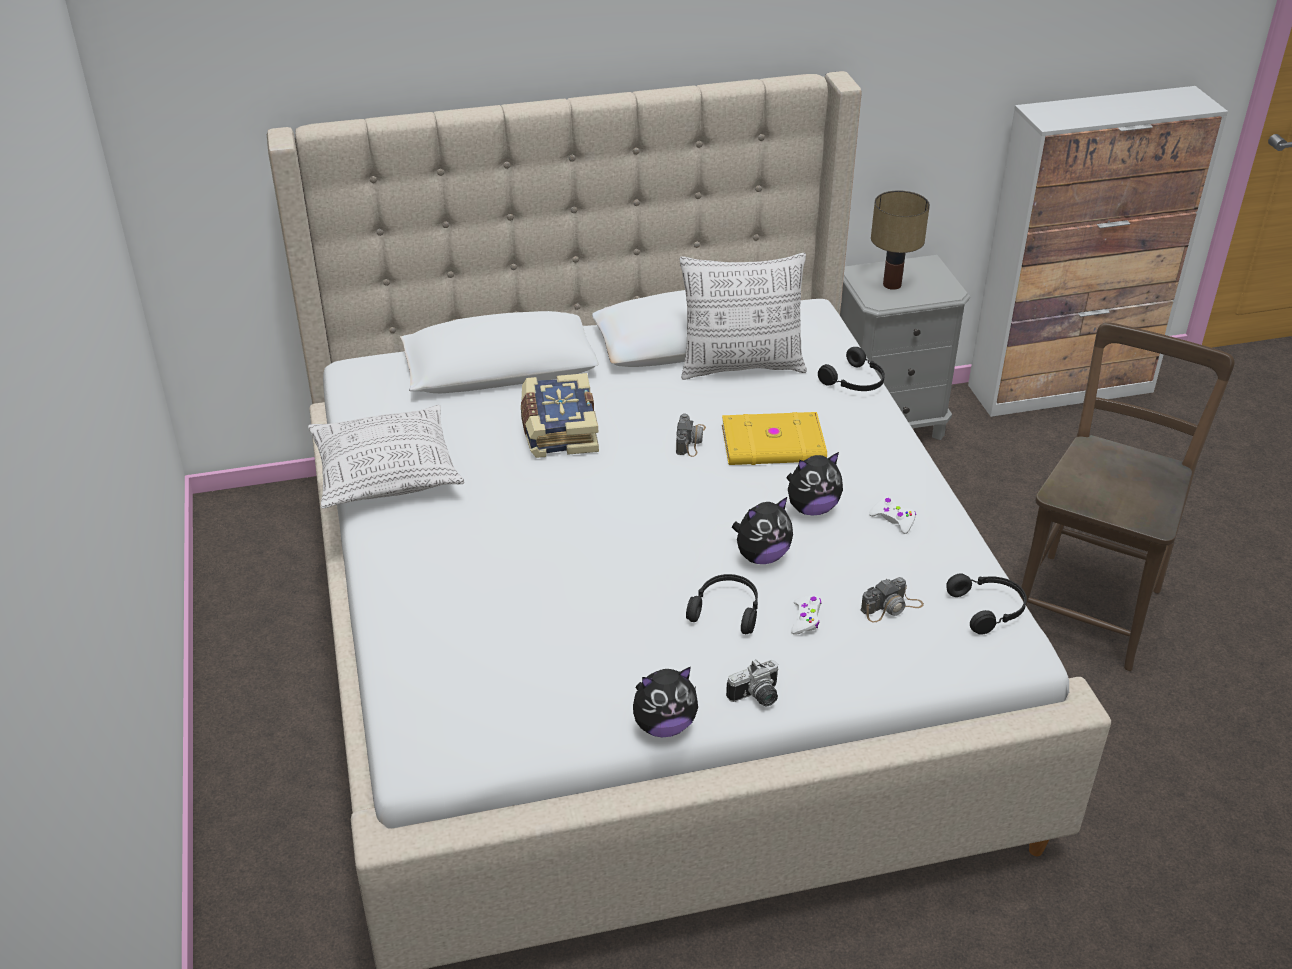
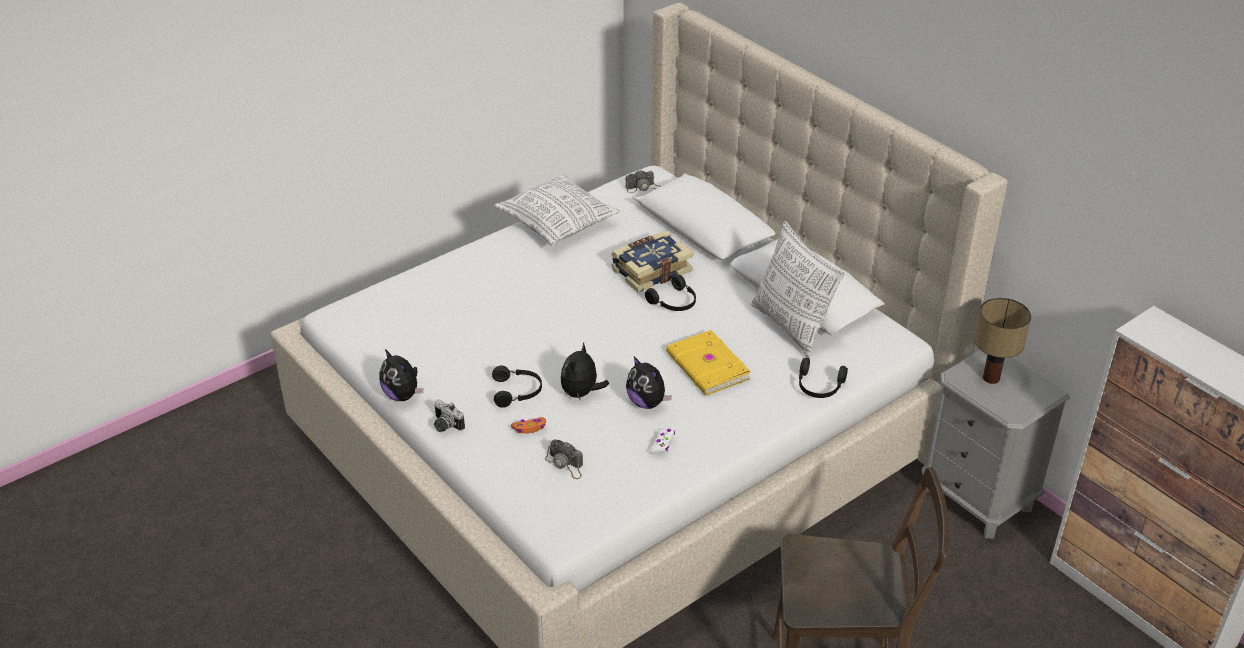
camera: 65 degrees right, 0 degrees up
camera [676,413,706,457] -> camera moved to [625,170,659,193]
plush toy [732,497,793,564] -> plush toy turned 75 degrees clockwise [561,342,609,401]
white game controller [791,596,821,635] -> orange game controller [511,417,546,434]
black headphones [946,573,1027,635] -> black headphones moved to [645,275,696,311]

